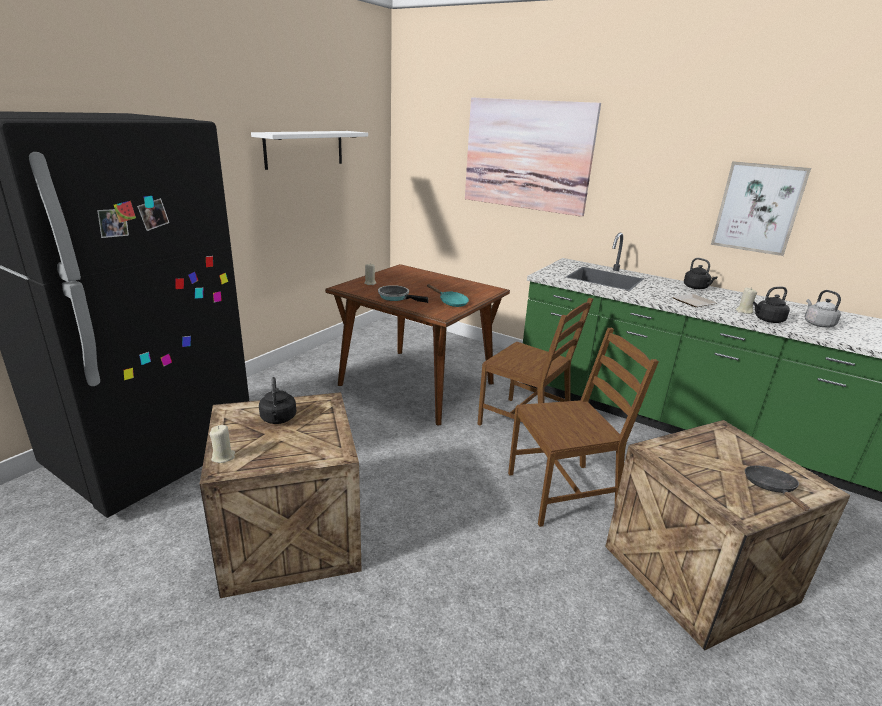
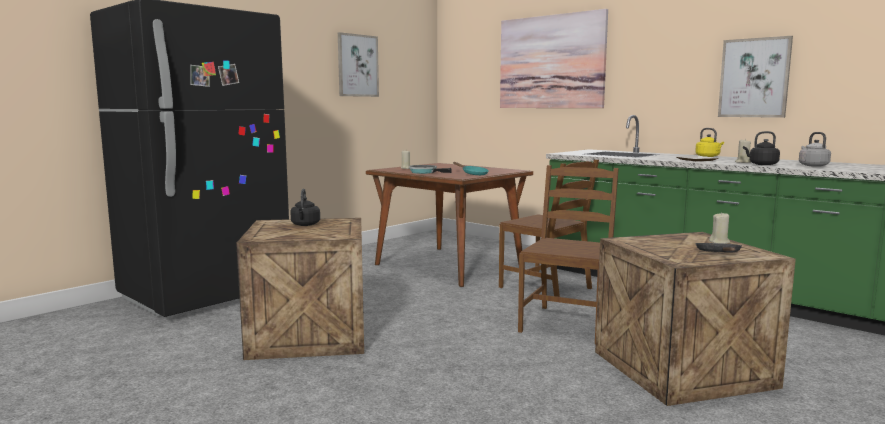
camera: 10 degrees right, 15 degrees down
beige candle [209,425,235,463] -> beige candle moved to [709,212,730,244]
white shelf [251,131,368,170] -> picture [338,32,379,97]
brown chair [508,328,659,527] -> brown chair turned 60 degrees counterclockwise [518,165,619,344]
black kettle [684,258,717,289] -> yellow kettle [695,128,724,157]

